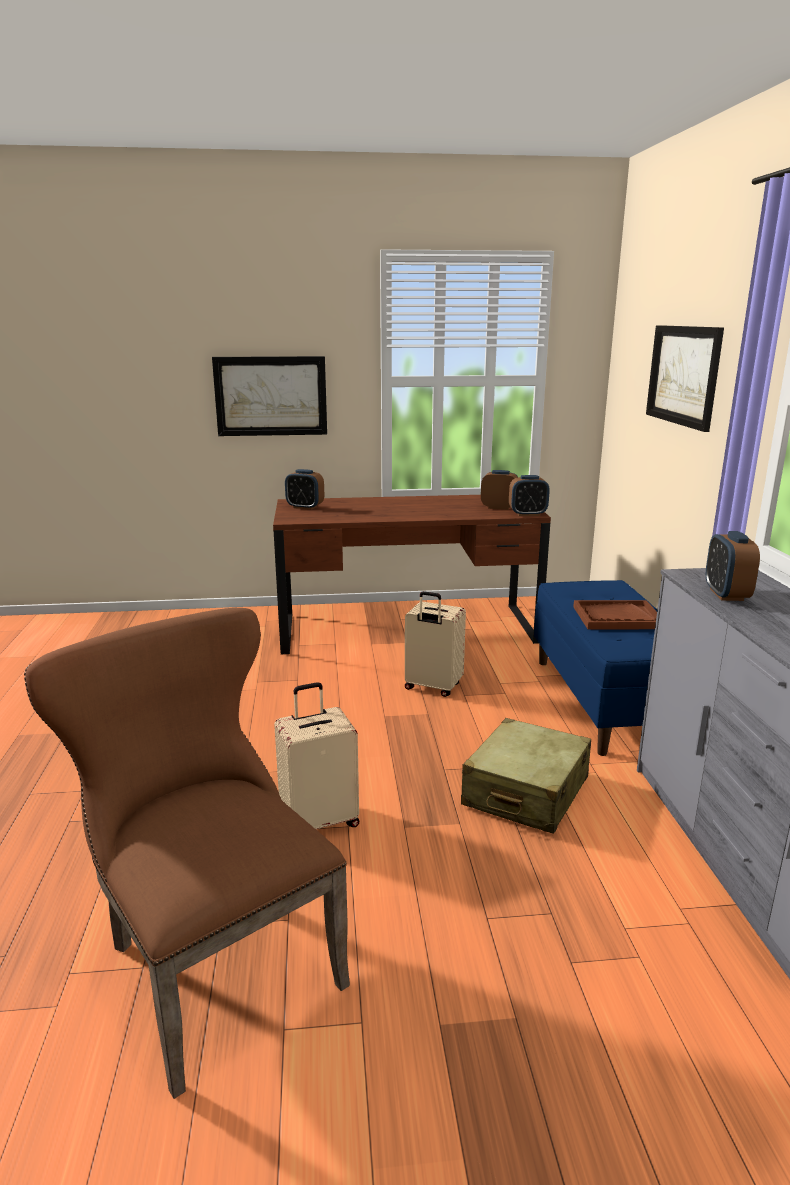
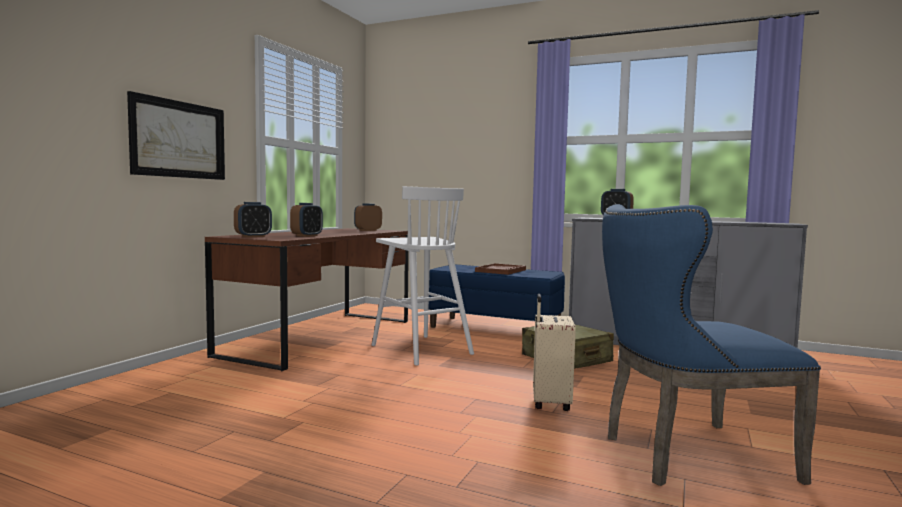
camera: 60 degrees left, 15 degrees down
brown chair [24,608,350,1099] -> blue chair [602,204,821,486]
beige suitcase [405,591,466,697] -> white stool [372,186,474,366]
alarm clock [509,475,550,516] -> alarm clock moved to [290,203,323,237]
picture [646,325,724,432] -> none

